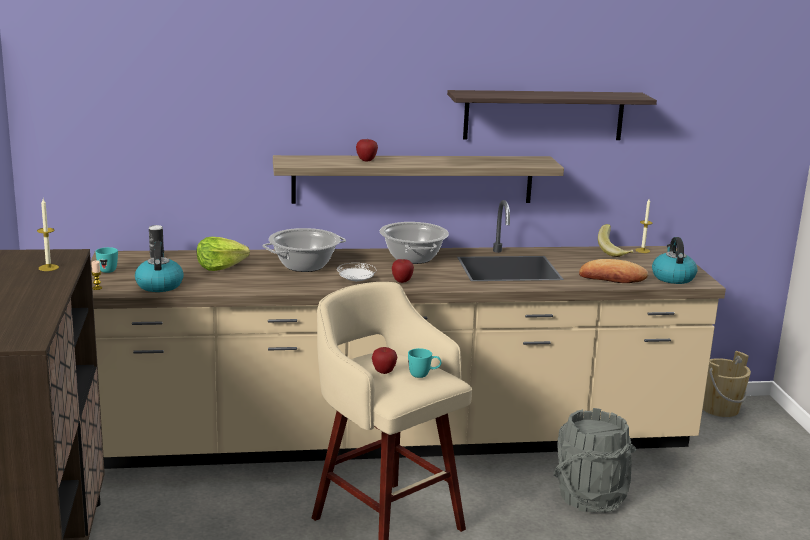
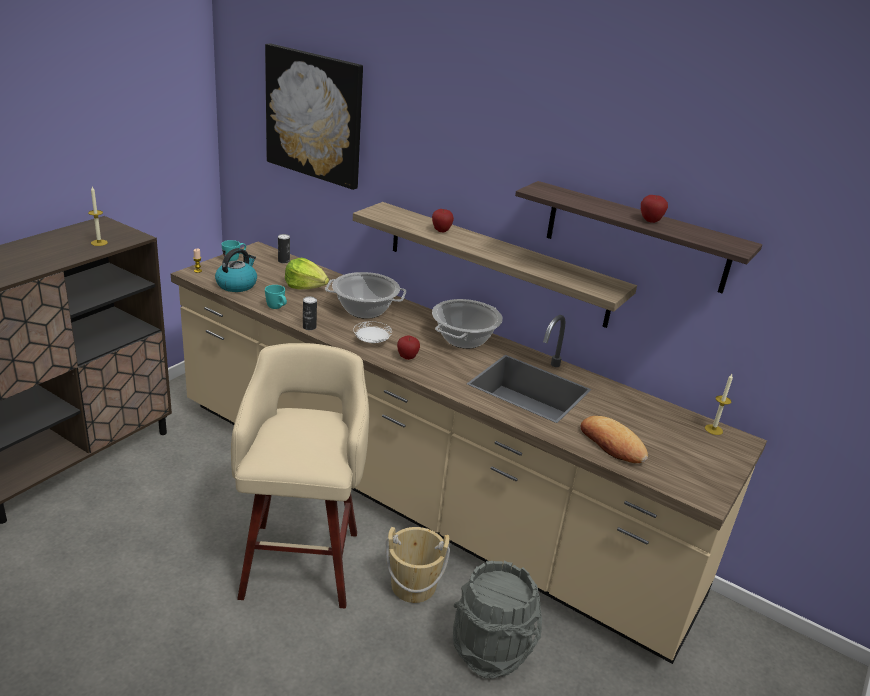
camera: 40 degrees right, 10 degrees up
apple [372,347,397,374] -> apple moved to [641,195,668,223]
turquoise mug [408,348,441,378] -> turquoise mug moved to [265,285,287,309]
banana [598,224,633,257] -> none
kettle [652,237,697,284] -> none
beige bucket [703,351,751,417] -> beige bucket moved to [386,527,450,603]
none -> picture [265,44,363,190]
none -> can [303,296,317,330]

